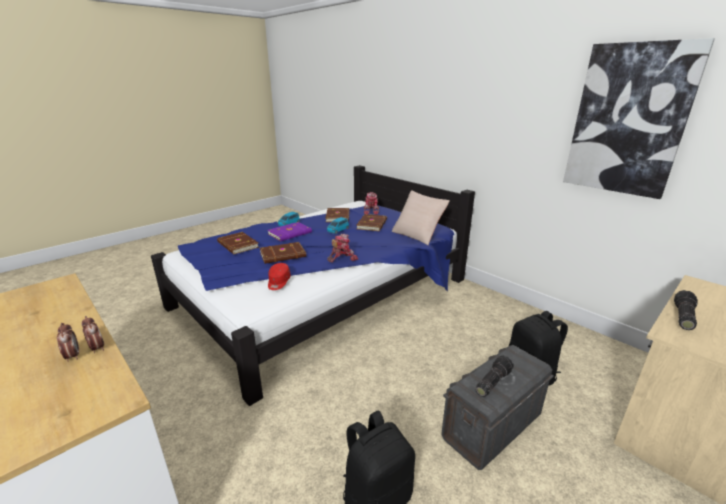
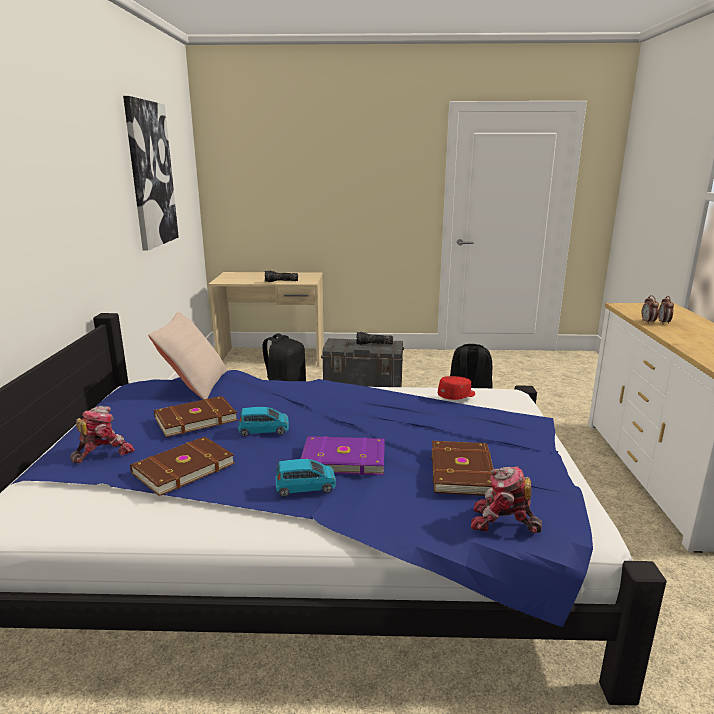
camera: 135 degrees left, 5 degrees down
brown book [260,242,306,264] -> none
toy robot [327,234,358,262] -> toy robot moved to [471,466,542,533]

